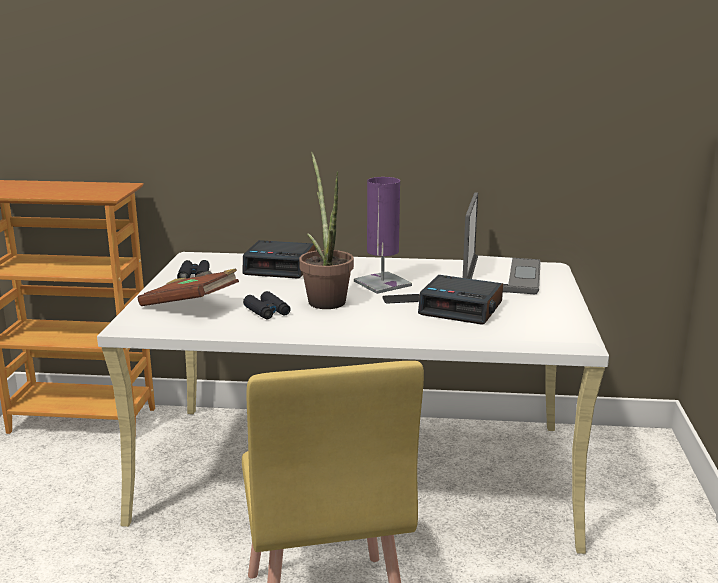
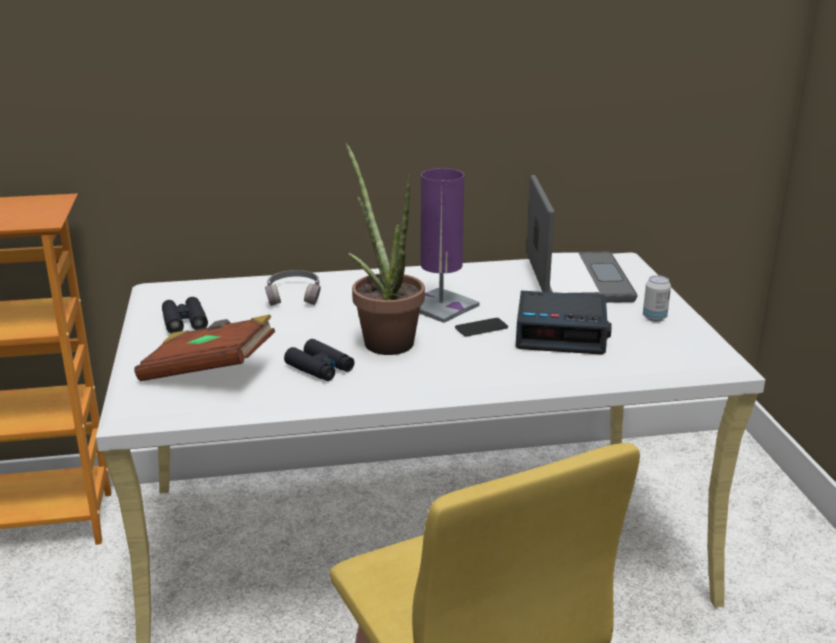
camera: 15 degrees left, 5 degrees up
alarm clock [242,240,315,279] -> grey headphones [265,270,321,306]
none -> can [643,275,671,322]

